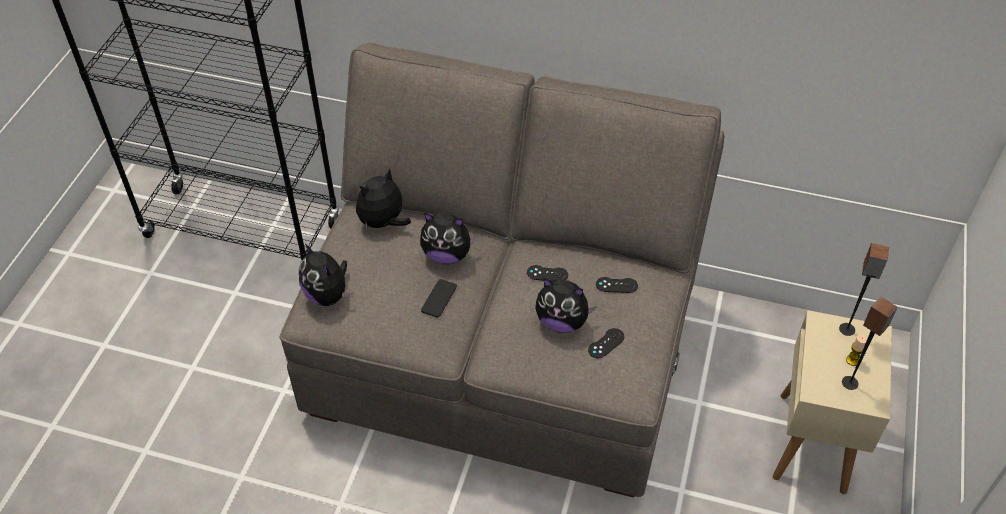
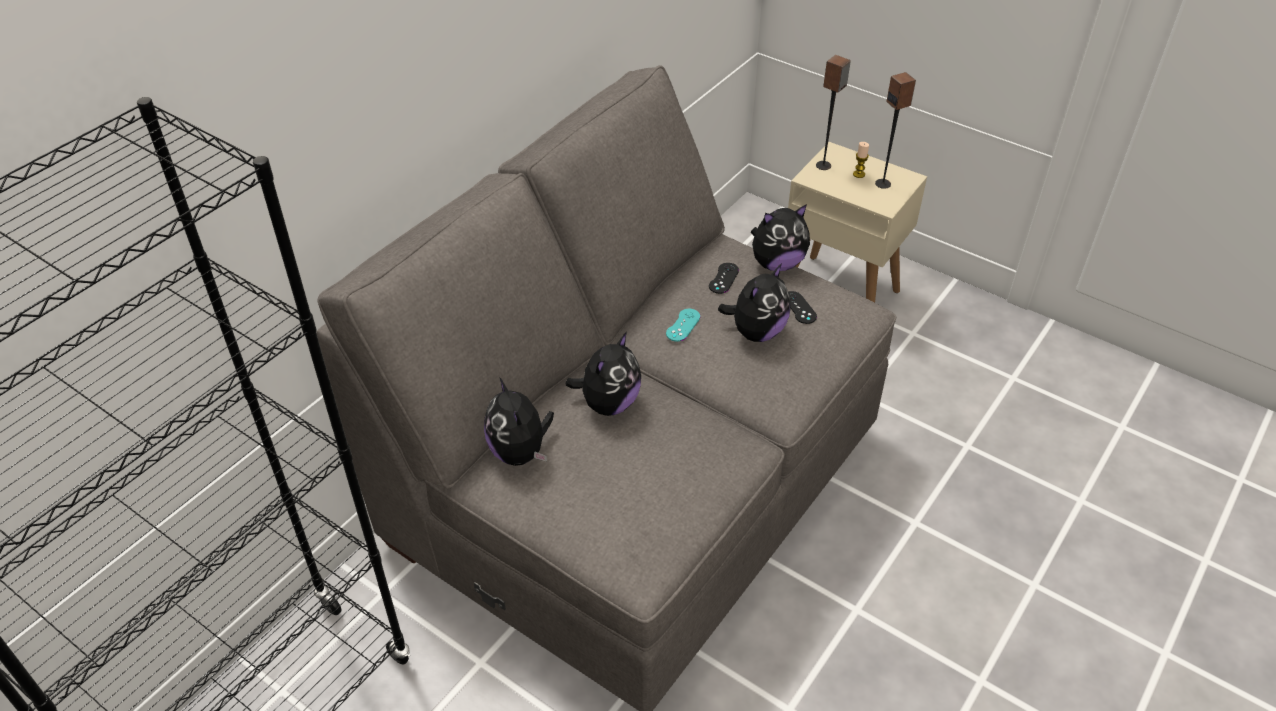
camera: 70 degrees left, 5 degrees down
plush toy [299,244,353,306] -> plush toy moved to [751,204,810,271]
phone [421,279,457,318] -> none
black game controller [527,265,568,281] -> turquoise game controller [666,309,700,342]

